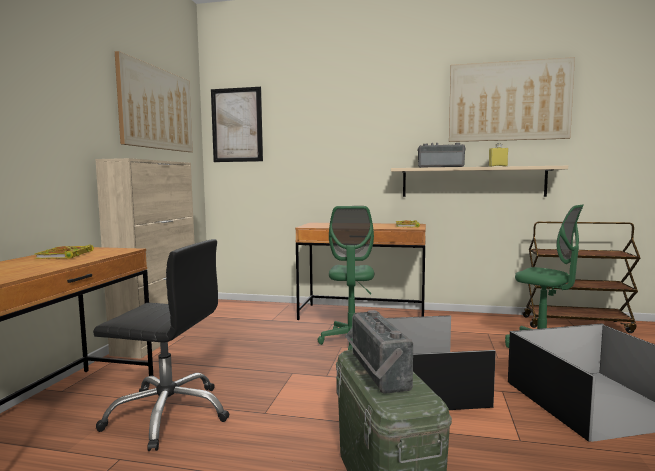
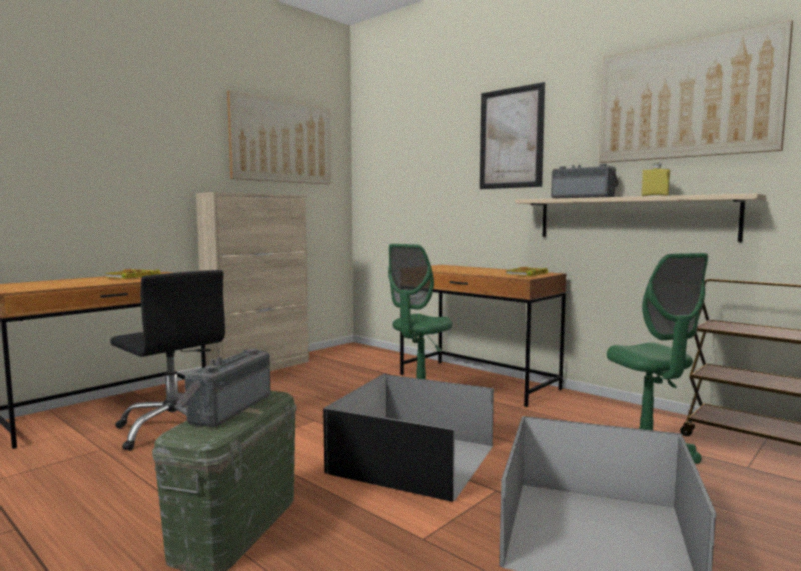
camera: 30 degrees right, 0 degrees up
picture [211,87,263,162] -> picture moved to [480,82,545,189]

